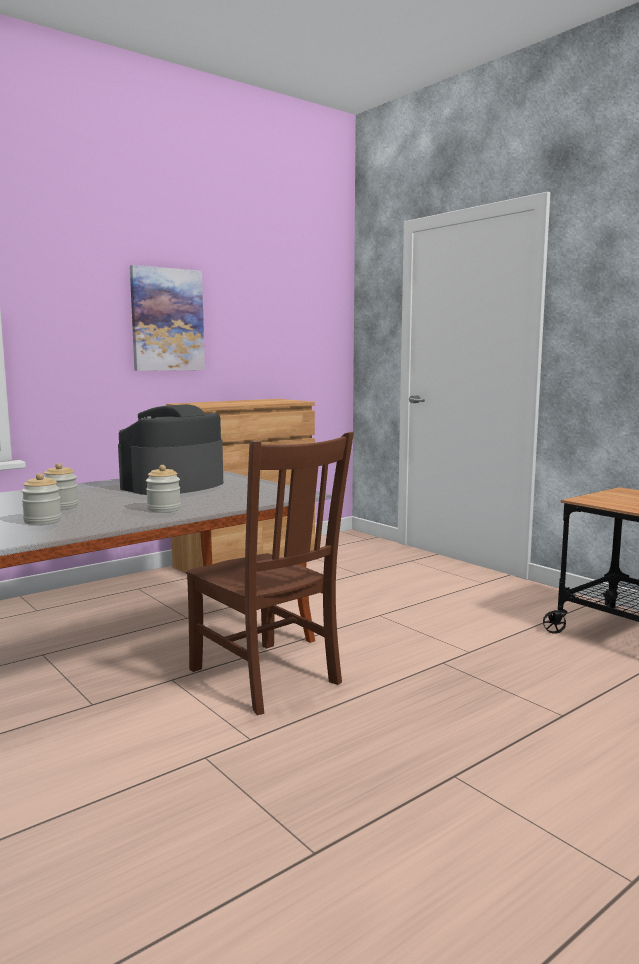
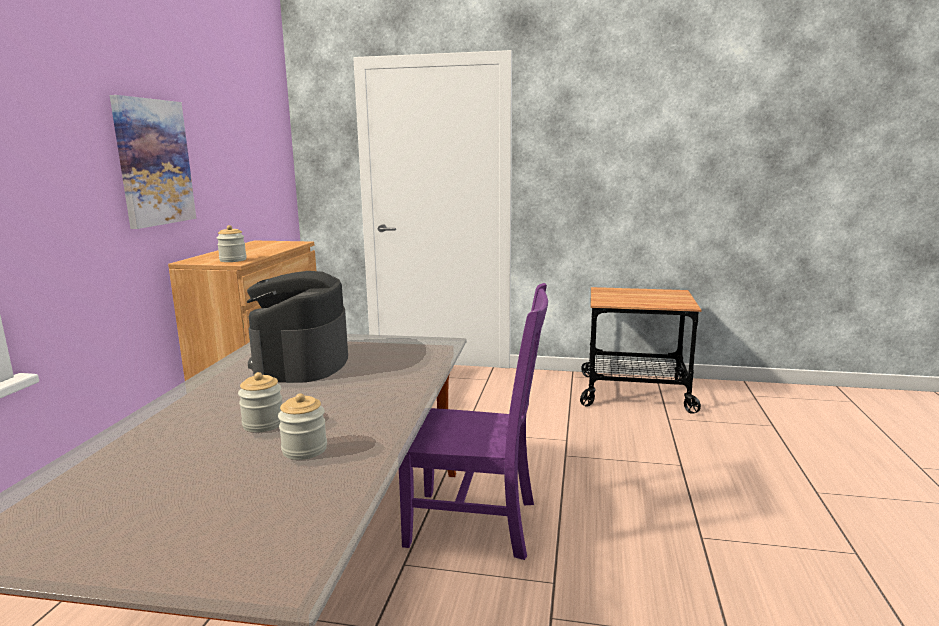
camera: 40 degrees left, 5 degrees up
jar [146,465,181,512] -> jar moved to [217,225,247,262]
brown chair [186,432,354,715] -> purple chair [399,283,548,560]

